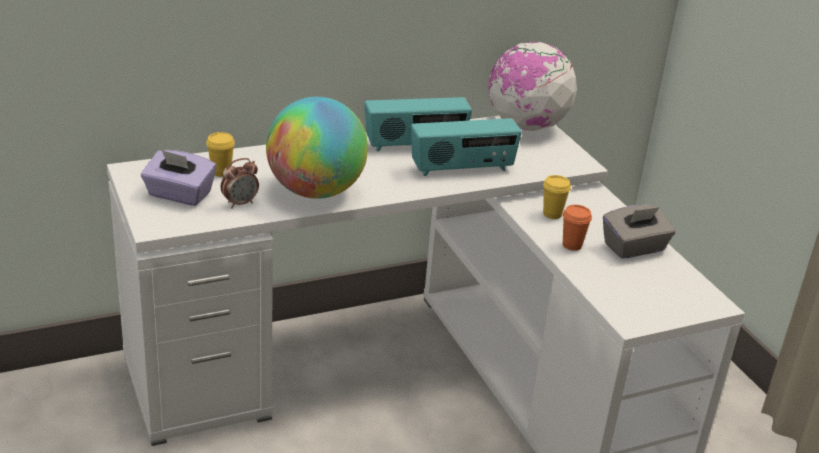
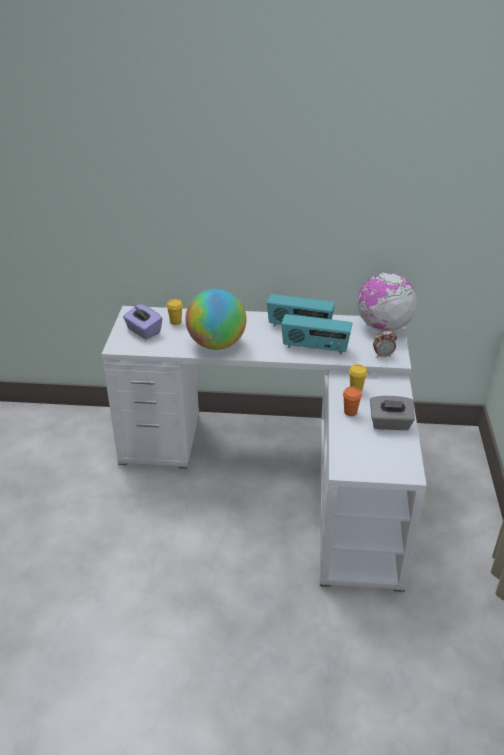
camera: 30 degrees right, 5 degrees up
alarm clock [220,158,259,208] -> alarm clock moved to [373,330,397,358]

